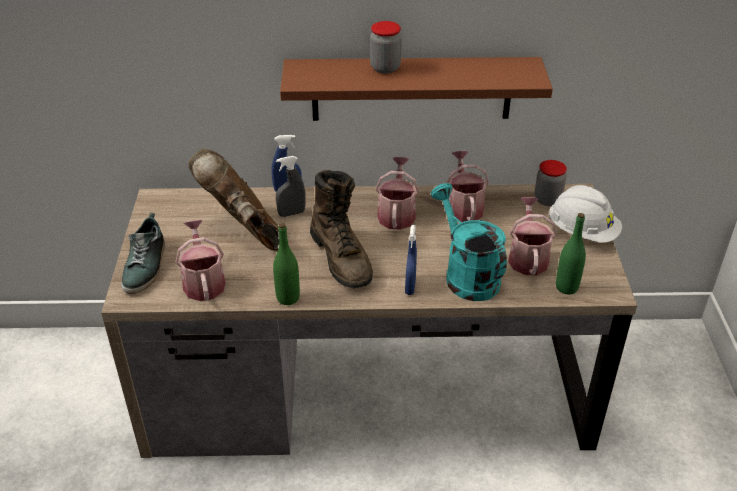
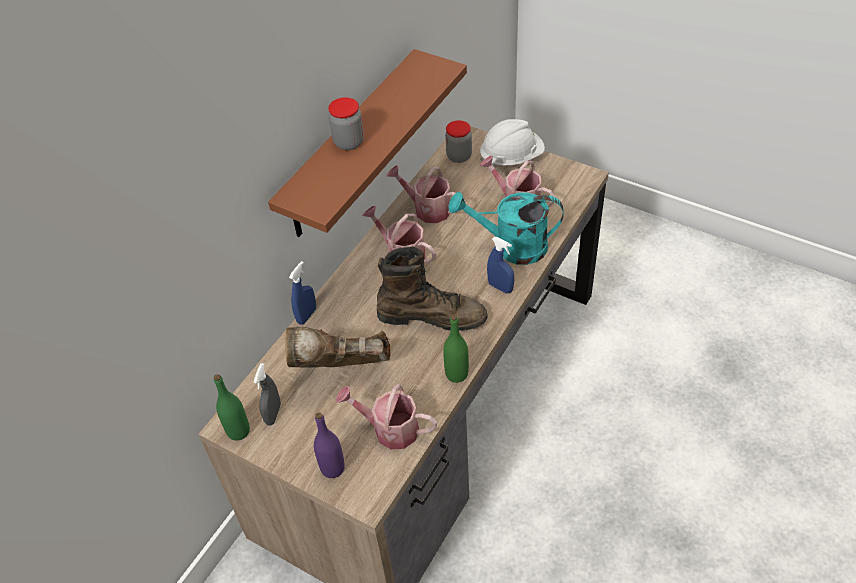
camera: 55 degrees left, 10 degrees up
shoe [121,212,165,294] -> purple bottle [314,412,345,478]
grey spray bottle [276,156,306,217] -> grey spray bottle moved to [254,363,281,426]
green bottle [556,213,586,294] -> green bottle moved to [214,374,250,441]

